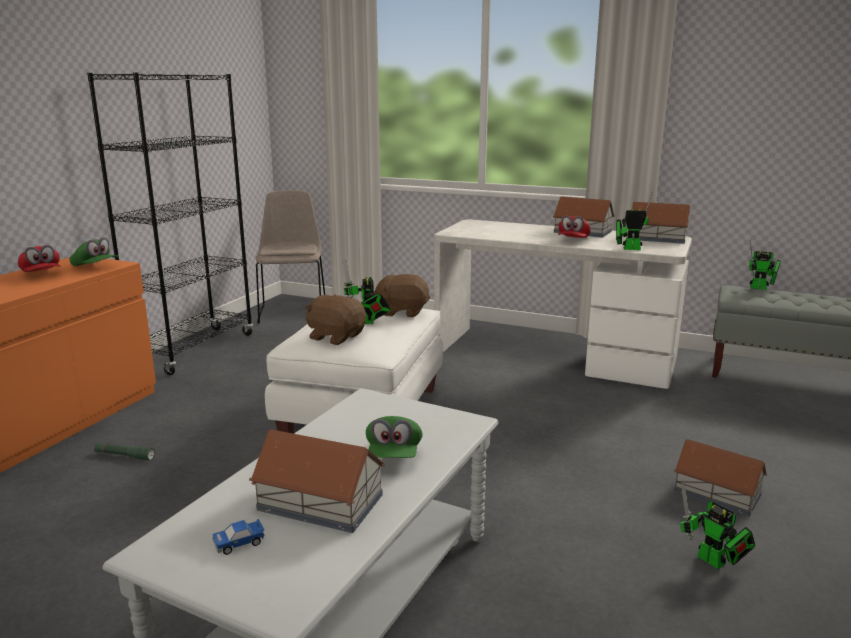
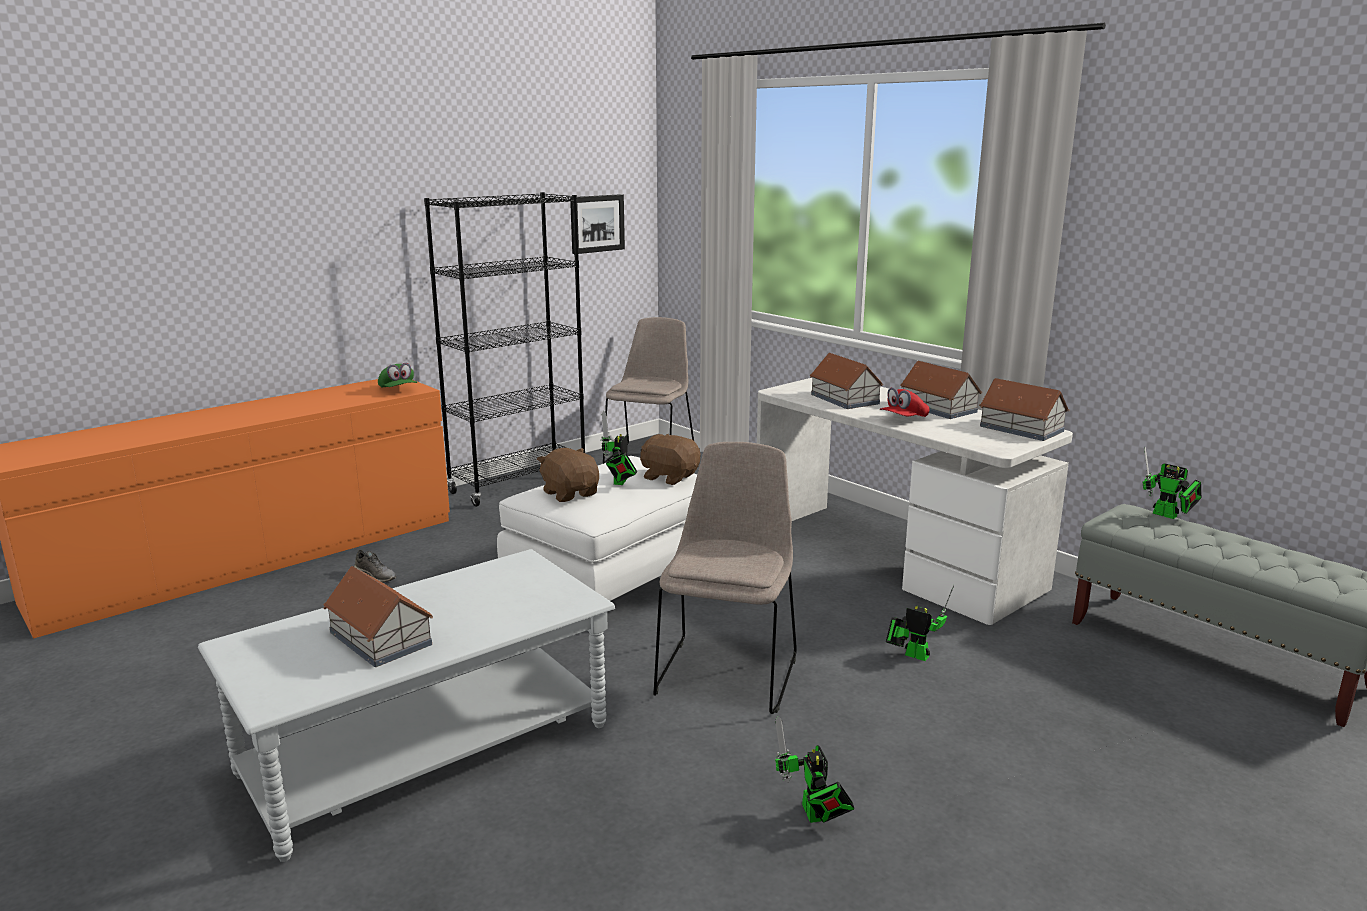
camera: 25 degrees right, 0 degrees up
red cap [18,245,61,272] -> none
green flashlight [94,443,155,460] -> grey shoe [354,550,396,582]
toy car [212,519,265,555] -> none
green cap [366,416,423,458] -> none
toy robot [616,191,653,250] -> toy robot moved to [886,585,954,661]
toy house [674,439,767,516] -> toy house moved to [810,353,883,409]
none -> picture [570,194,625,254]
none -> beige chair [653,442,797,714]

